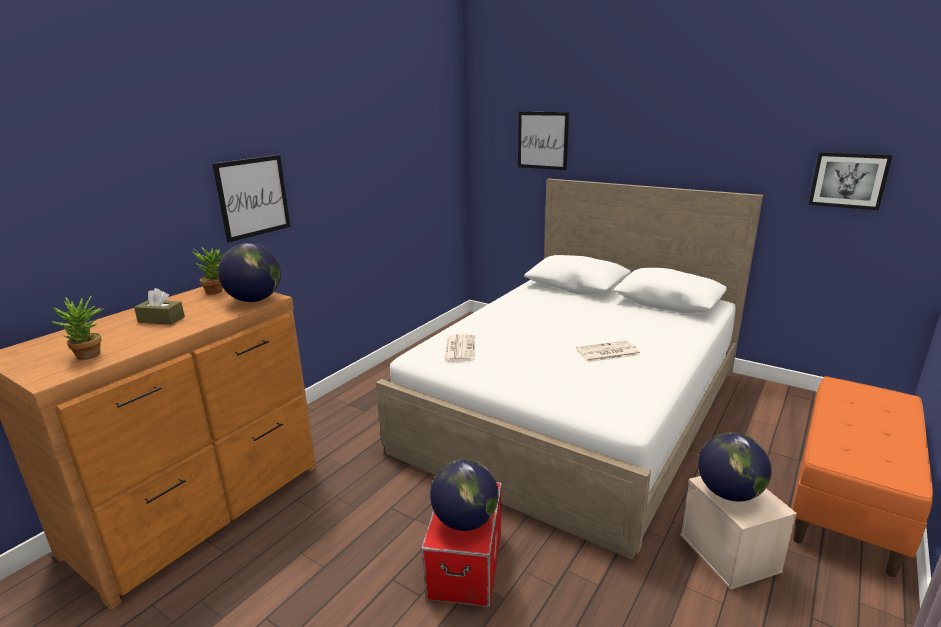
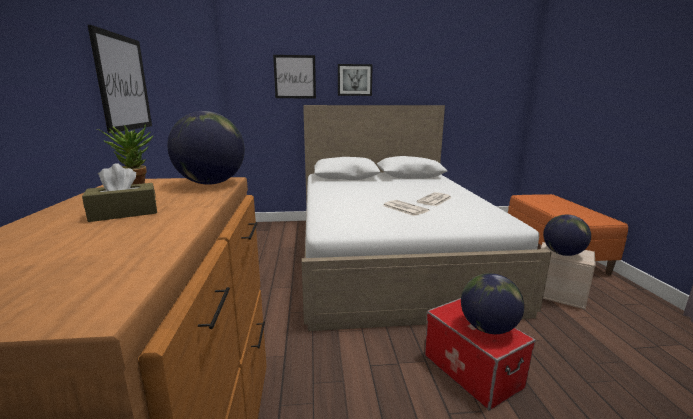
camera: 40 degrees left, 5 degrees down
potted plant [50,296,105,360] -> none
newspaper [444,334,475,362] -> newspaper moved to [383,200,429,216]
picture [808,152,892,210] -> picture moved to [338,64,373,96]

